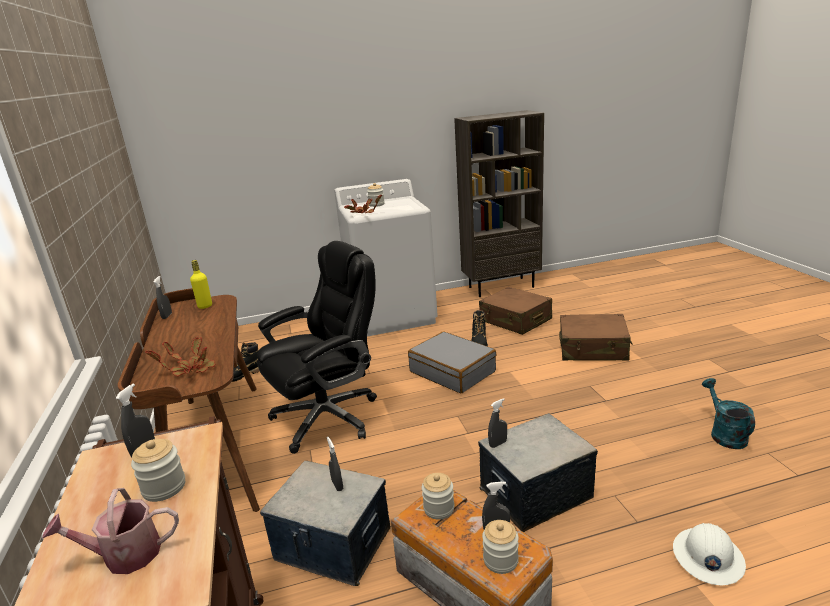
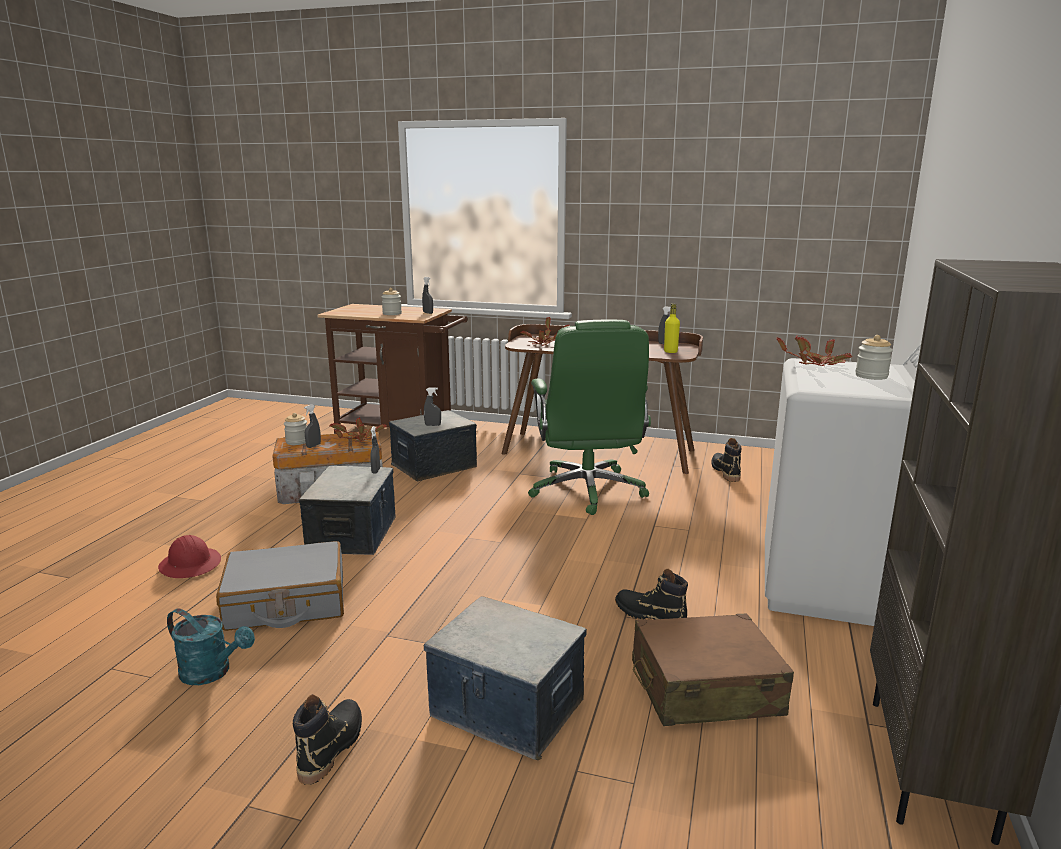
camera: 120 degrees right, 5 degrees down
watering can [42,488,179,574] -> none
black office chair [257,241,377,454] -> green office chair [528,320,651,515]
grey suitcase [408,332,497,393] -> grey suitcase moved to [216,541,344,631]
jar [422,473,454,520] -> potted plant [329,417,387,442]
brown suitcase [559,314,633,361] -> storage box [424,596,587,760]
white hard hat [673,523,746,585] -> red hard hat [158,535,221,578]
none -> black boot [293,694,362,785]

